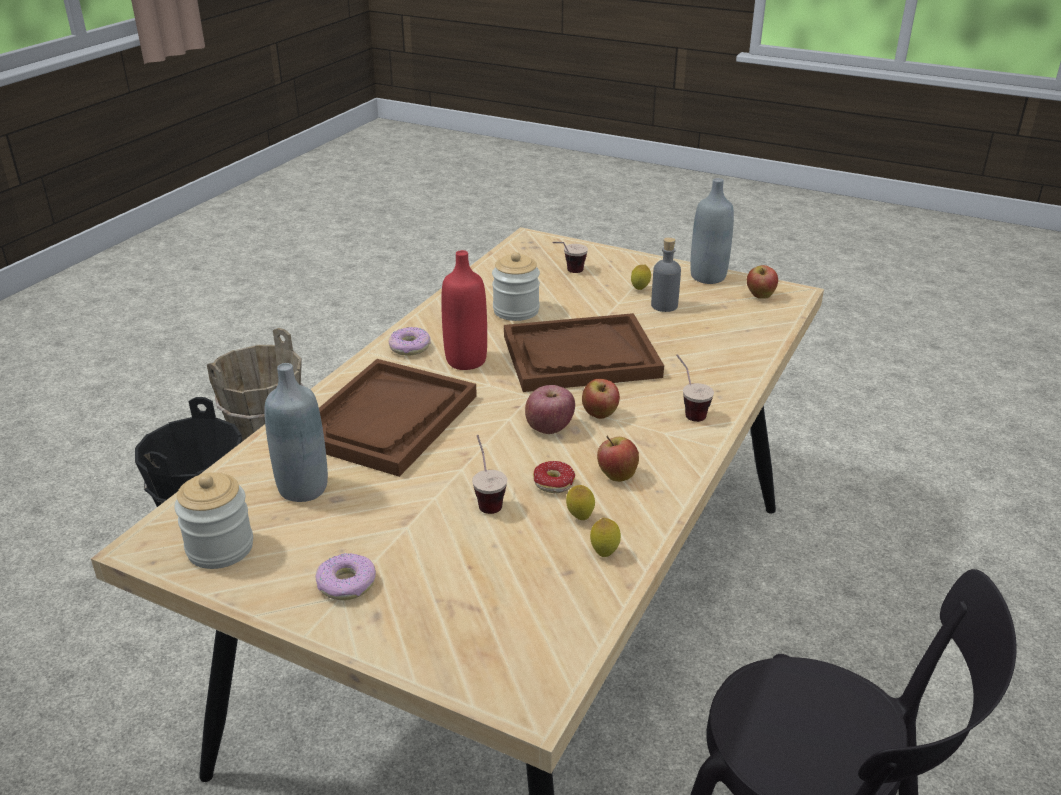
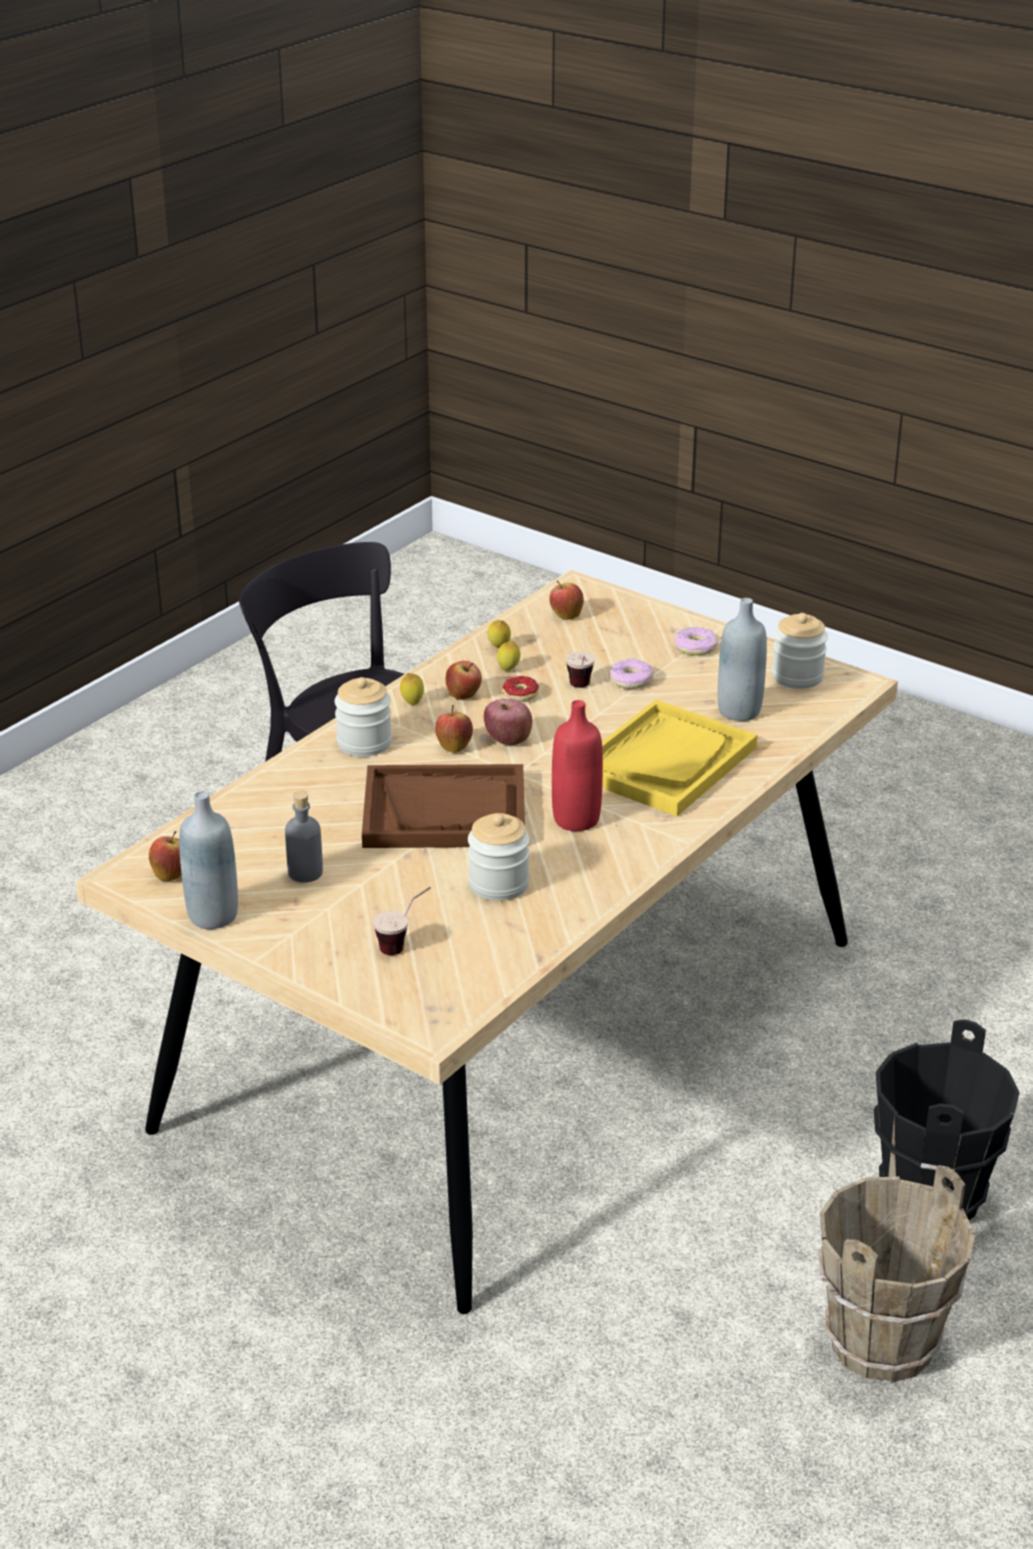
camera: 170 degrees left, 0 degrees up
brown tray [319,359,477,477] -> yellow tray [602,700,758,816]
donut [388,327,431,356] -> donut moved to [609,659,654,689]
lemon [631,265,651,290] -> lemon moved to [400,673,424,705]
cup [676,354,714,422] -> jar [335,677,392,757]
none -> apple [549,580,584,620]

